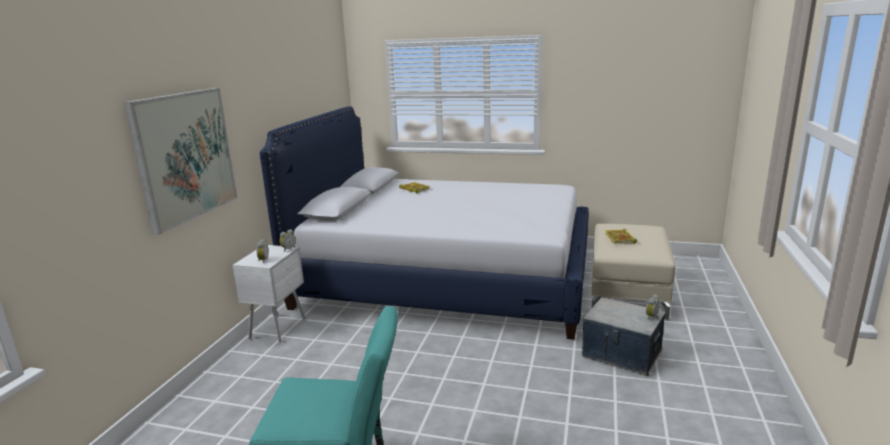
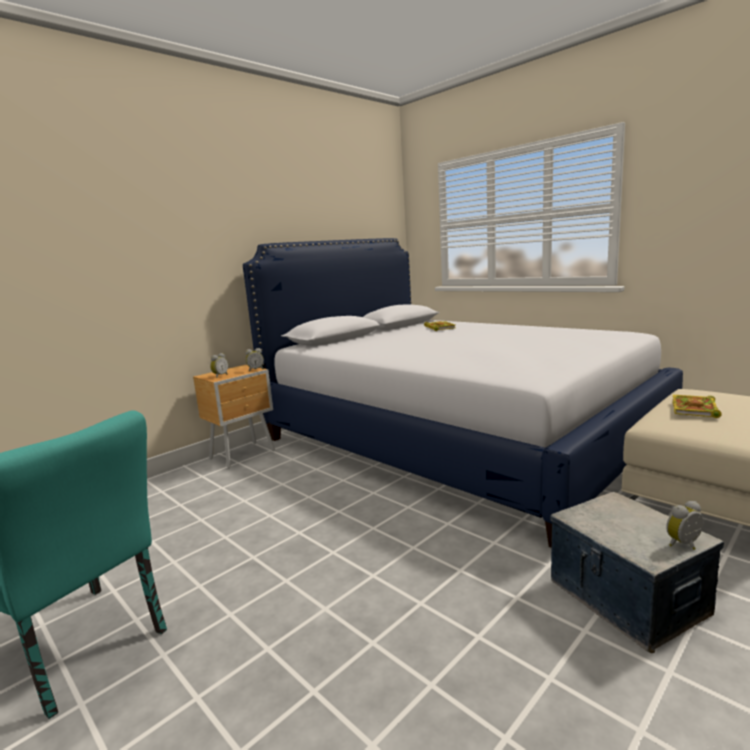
camera: 30 degrees right, 5 degrees down
picture [124,88,238,235] -> none
white nightstand [232,245,305,343] -> brown nightstand [193,365,275,468]

